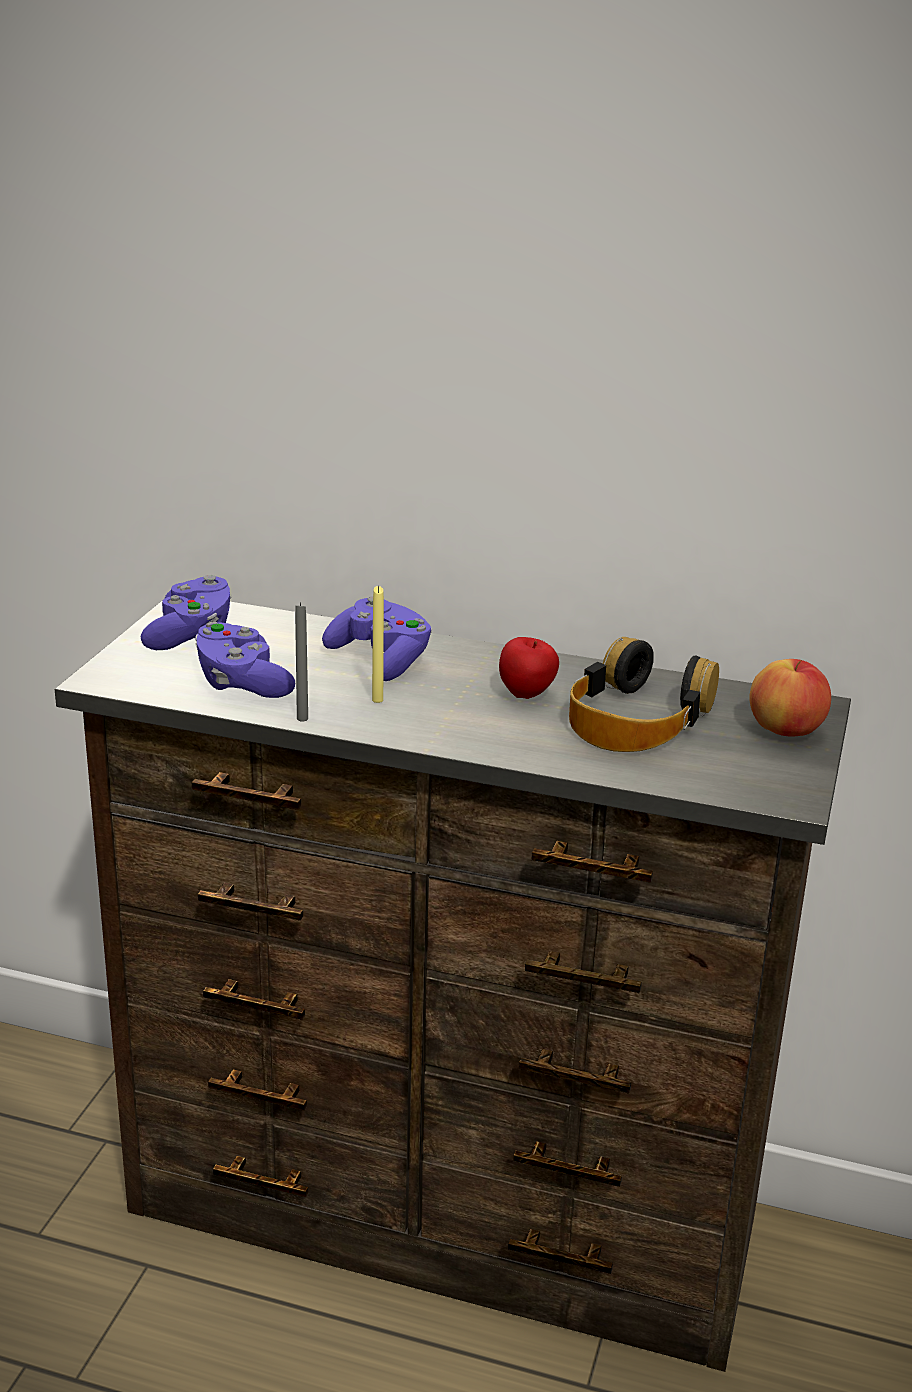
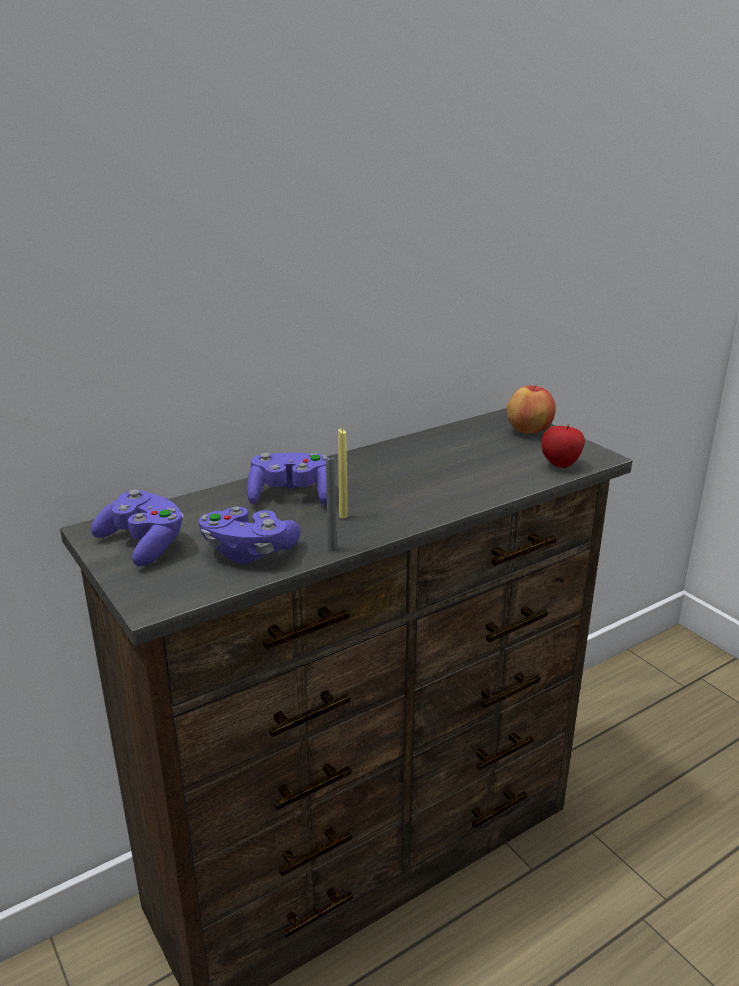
camera: 50 degrees left, 0 degrees up
apple [499,637,559,699] -> apple moved to [541,425,585,468]
headphones [569,637,719,752] -> none

